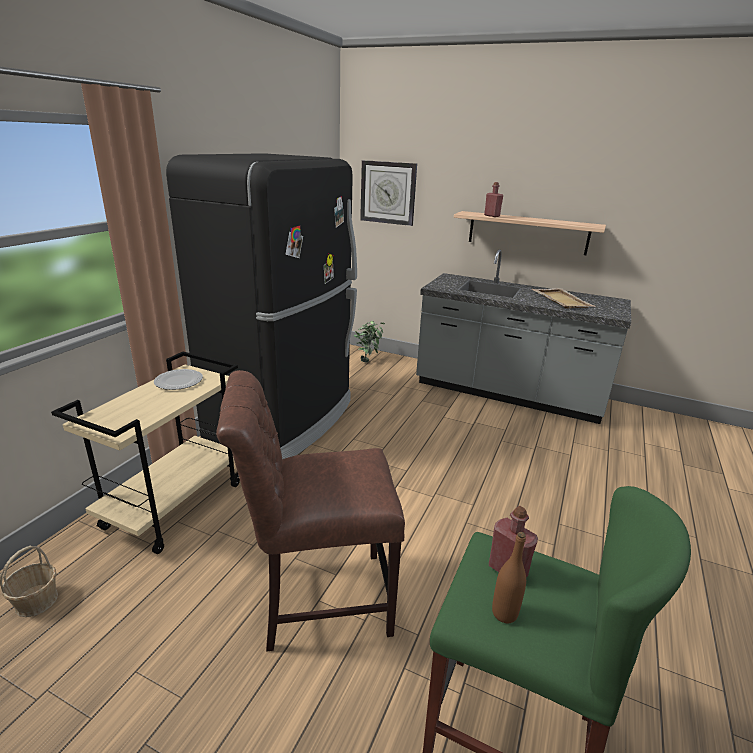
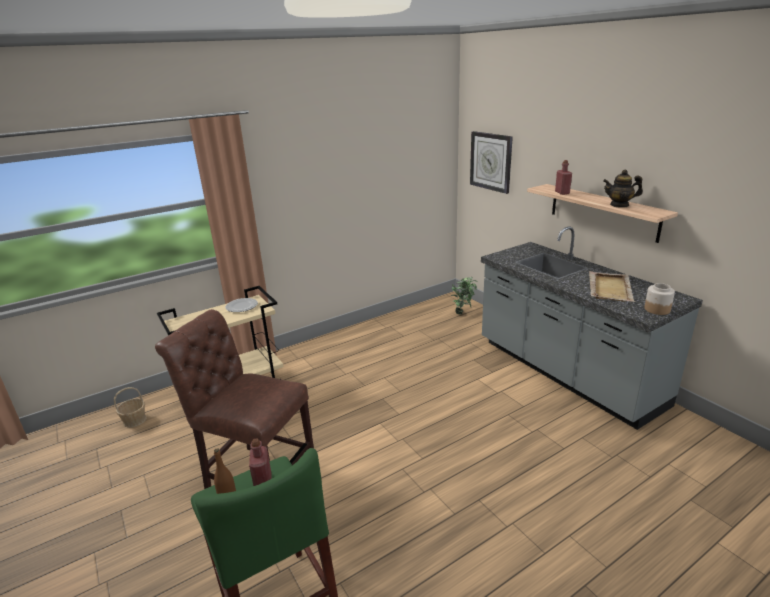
camera: 35 degrees right, 0 degrees up
black fridge [166,153,357,459] -> none
none -> teapot [603,170,643,208]
none -> jar [644,283,675,315]

